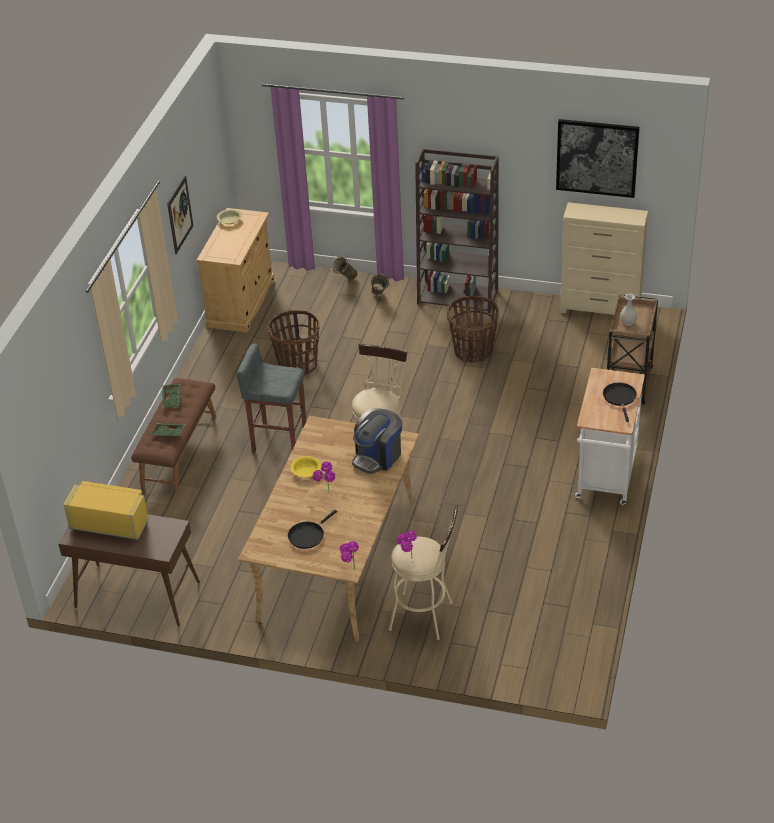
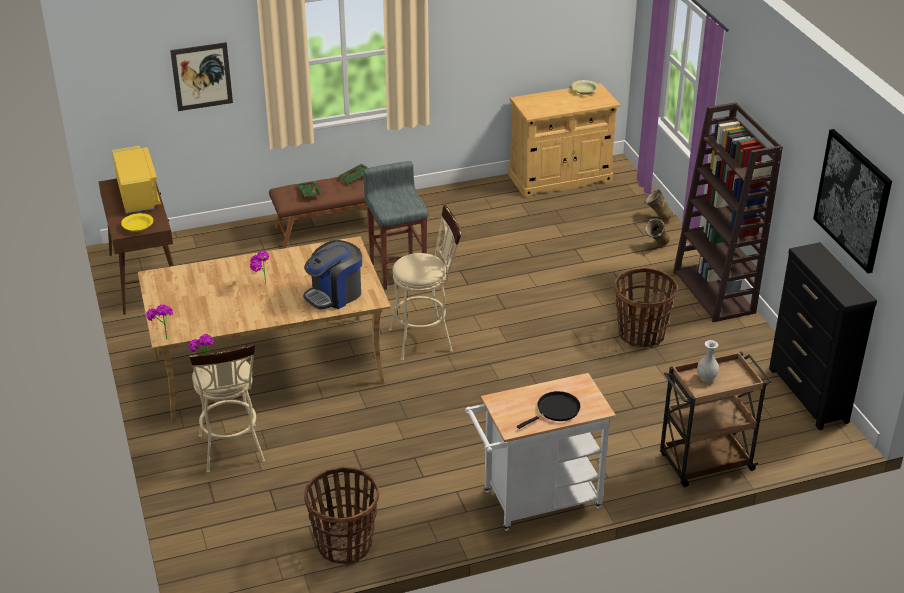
camera: 55 degrees right, 5 degrees down
picture [167,176,193,254] -> picture moved to [170,42,233,111]
basket [268,310,320,375] -> basket moved to [304,467,379,564]
black frying pan [288,510,337,549] -> none
yellow bowl [290,456,321,477] -> yellow bowl moved to [121,213,153,232]
coffee machine [352,408,402,474] -> coffee machine turned 45 degrees counterclockwise [303,240,362,309]
beige dresser [560,202,649,315] -> black dresser [769,242,877,430]

